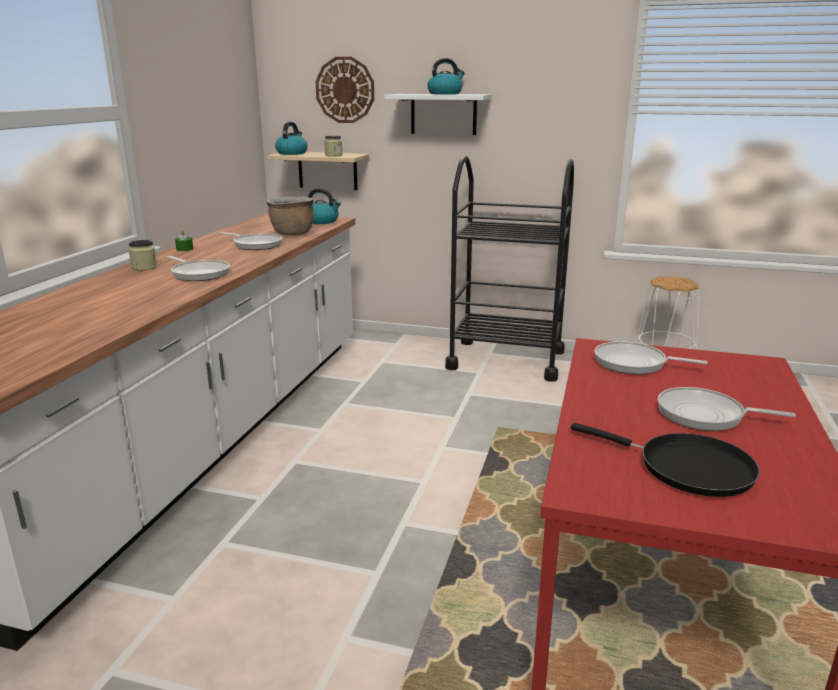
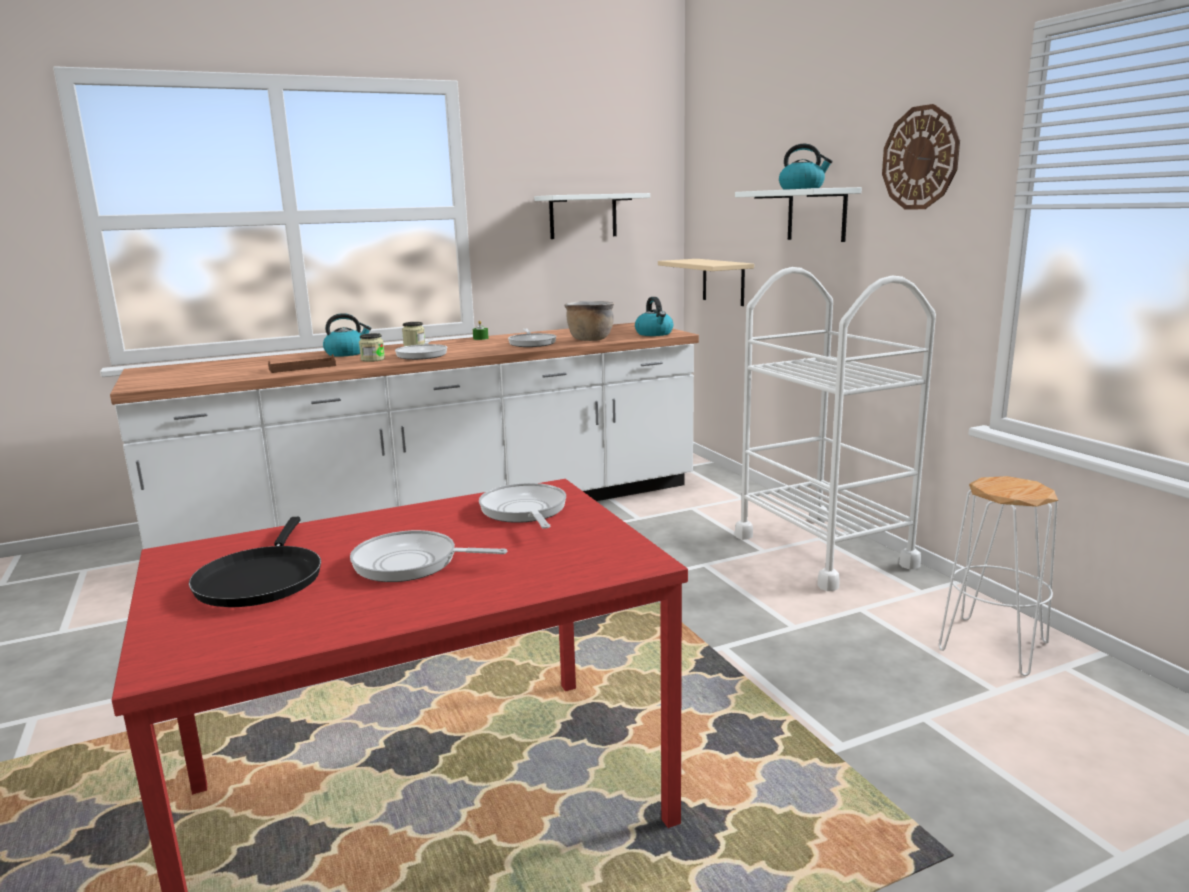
camera: 50 degrees right, 5 degrees down
kettle [275,122,308,155] -> kettle moved to [323,313,371,357]
wall clock [316,57,374,123] -> wall clock moved to [882,104,960,209]
jar [324,136,343,157] -> jar moved to [359,333,385,362]
black cart [445,156,574,382] -> white cart [735,267,936,591]
frying pan [657,387,796,431] -> frying pan turned 60 degrees counterclockwise [350,530,507,582]
none -> brown tray [268,354,336,373]
none -> white shelf [534,193,650,239]

